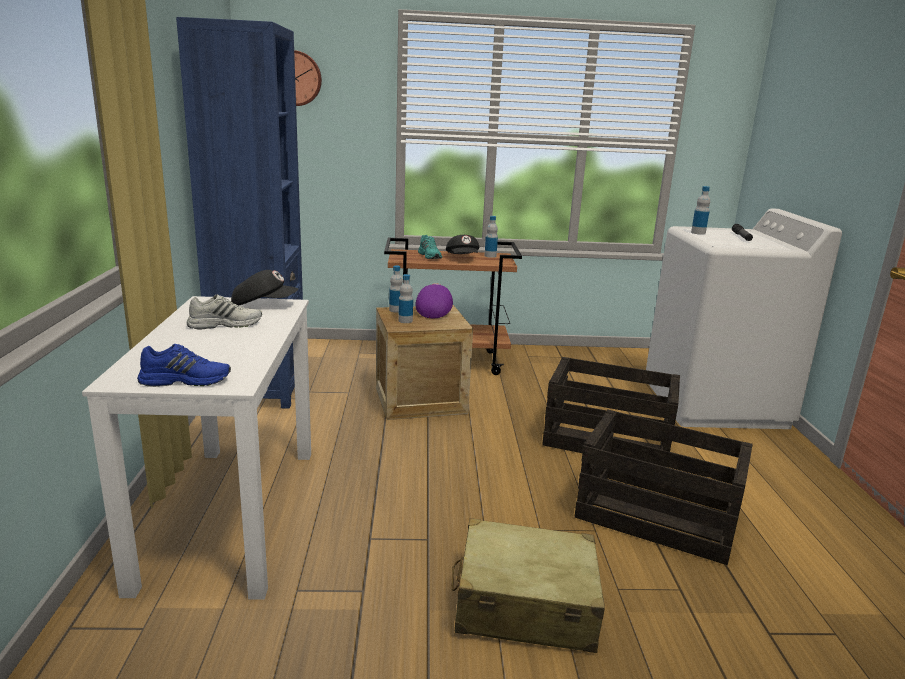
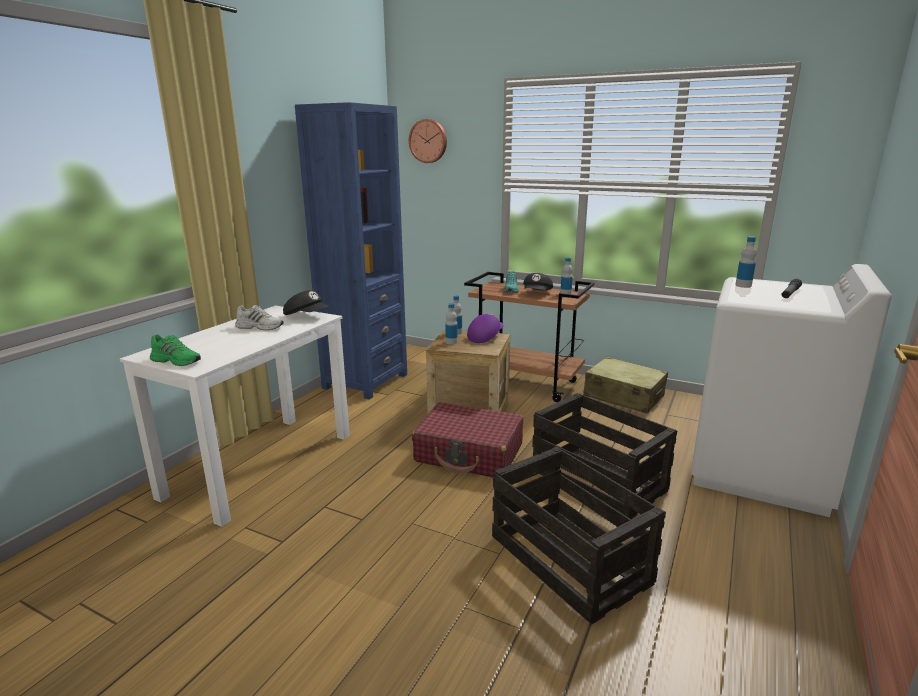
camera: 30 degrees right, 0 degrees up
blue shoe [137,344,231,387] -> green shoe [150,334,201,366]
beige suitcase [452,518,605,653] -> beige suitcase moved to [583,357,668,414]
none -> red suitcase [412,402,523,477]

